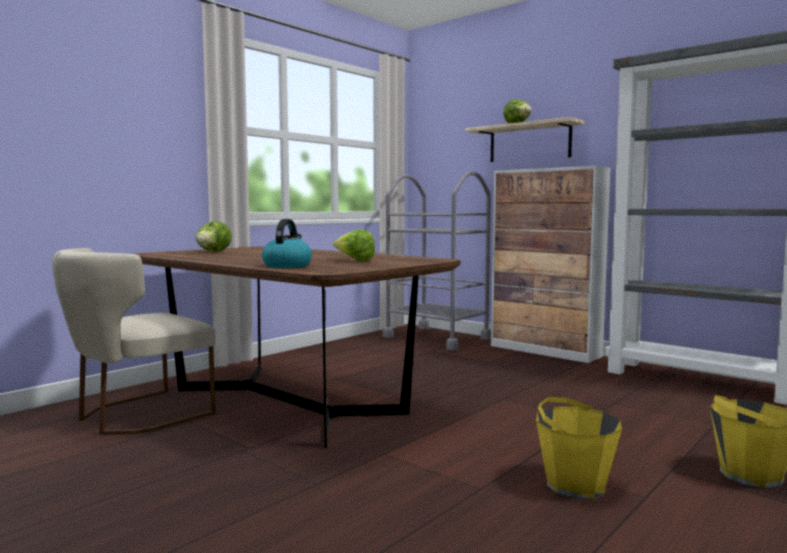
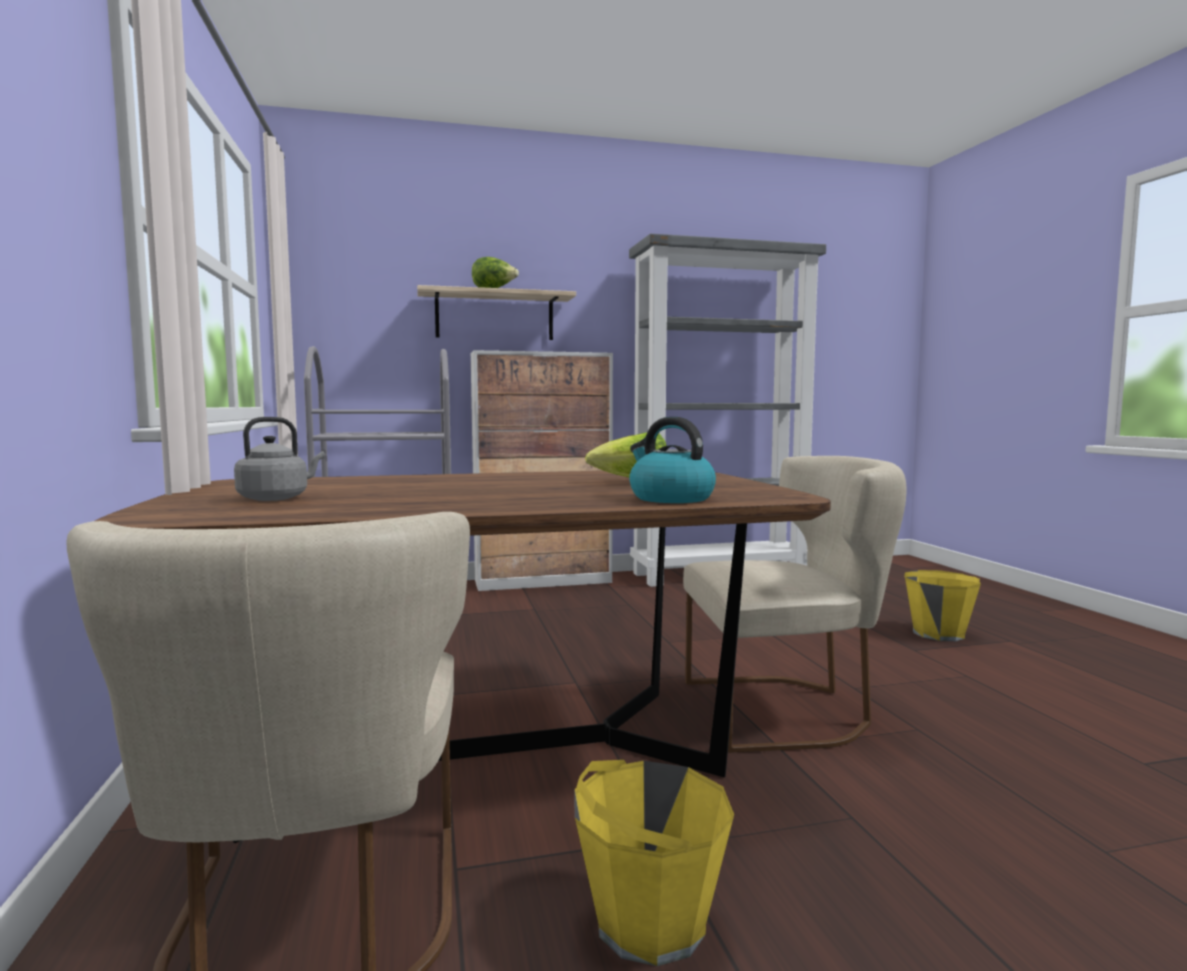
camera: 55 degrees left, 0 degrees up
lettuce [196,221,232,252] -> grey kettle [234,417,325,501]
yellow bucket [536,397,622,499] -> yellow bucket moved to [574,760,734,966]
none -> beige chair [683,456,907,753]

